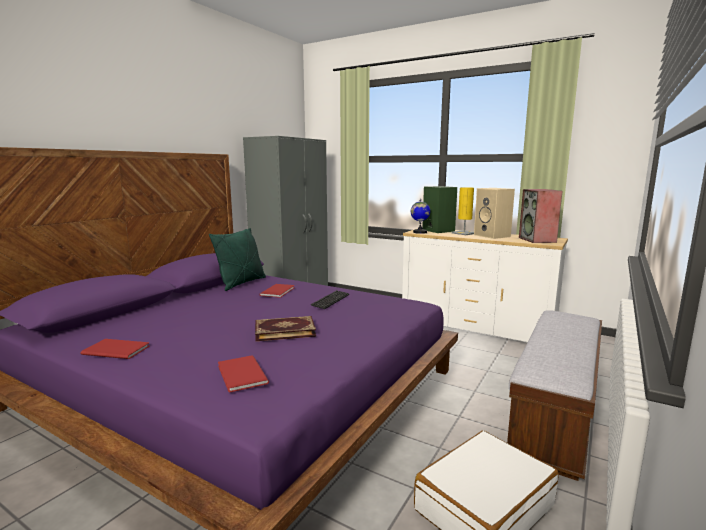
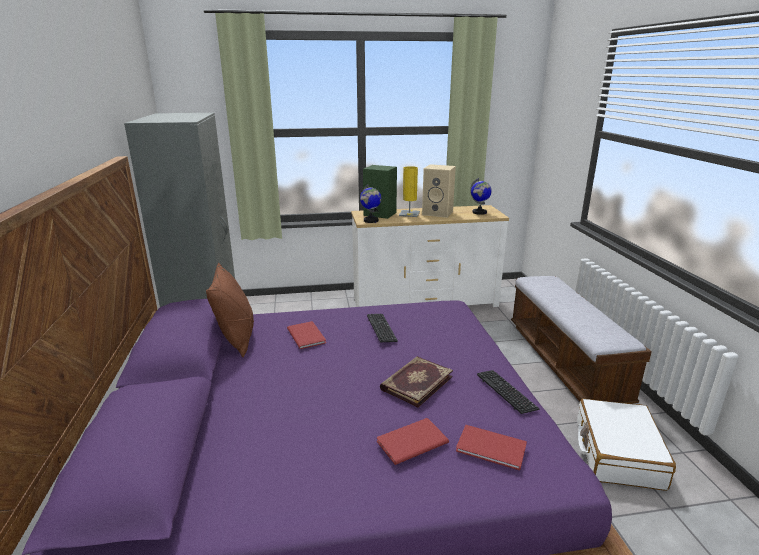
camera: 40 degrees left, 10 degrees up
red book [81,339,150,359] -> red book moved to [377,418,449,465]
green pillow [209,228,266,291] -> brown pillow [206,263,254,357]
speaker [519,189,562,243] -> globe [470,178,492,215]
none -> keyboard [477,370,540,414]

